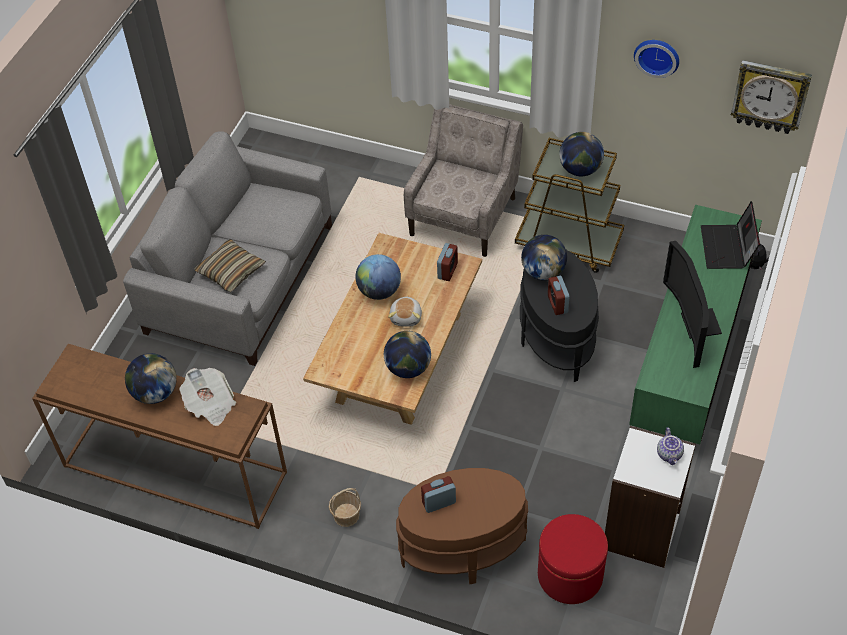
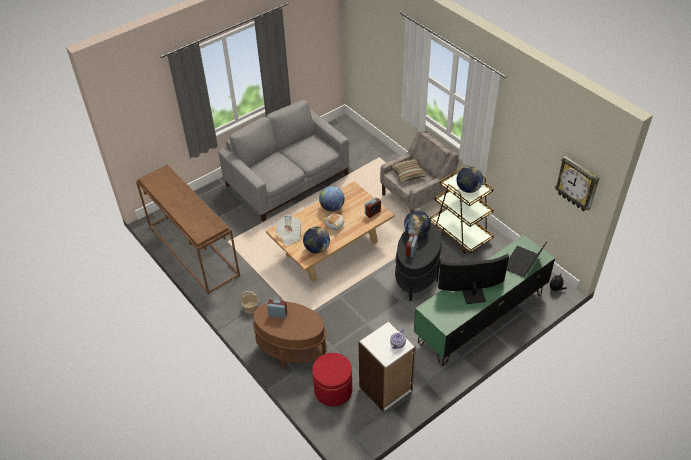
camera: 30 degrees right, 5 degrees down
globe [125,353,177,404] -> none
newspaper [180,368,236,426] -> newspaper moved to [276,215,302,246]
pillow [194,239,266,292] -> pillow moved to [390,159,427,182]
wall clock [634,40,679,78] -> none
television [663,241,722,368] -> television turned 60 degrees clockwise [438,254,509,304]

